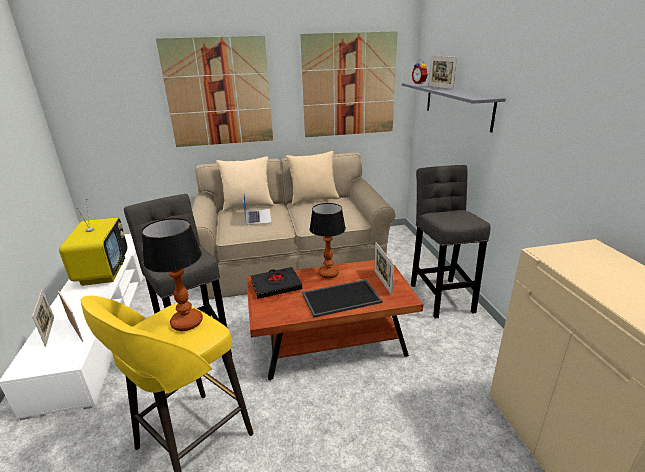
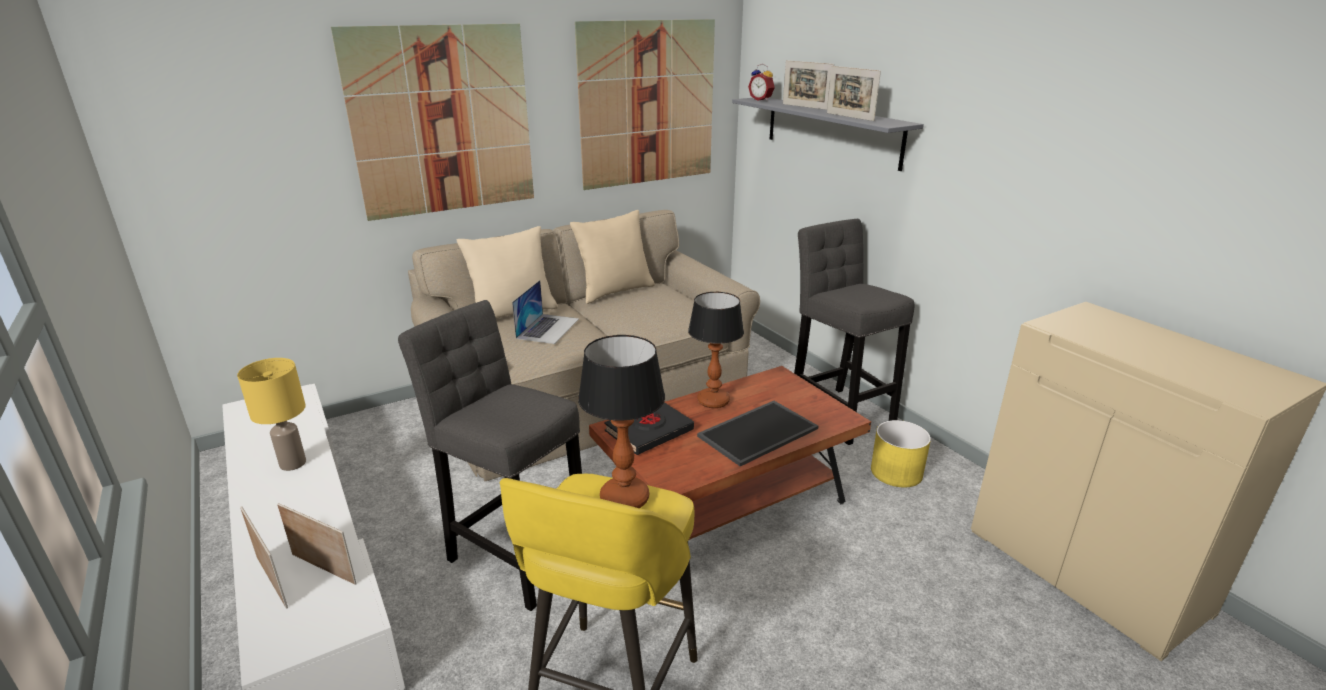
camera: 20 degrees left, 0 degrees up
television [59,199,127,286] -> yellow table lamp [237,358,306,471]
laptop [243,195,271,225] -> laptop turned 45 degrees clockwise [512,280,579,344]
picture frame [374,242,394,295] -> picture frame moved to [827,66,881,121]
none -> yellow planter [871,420,931,487]

